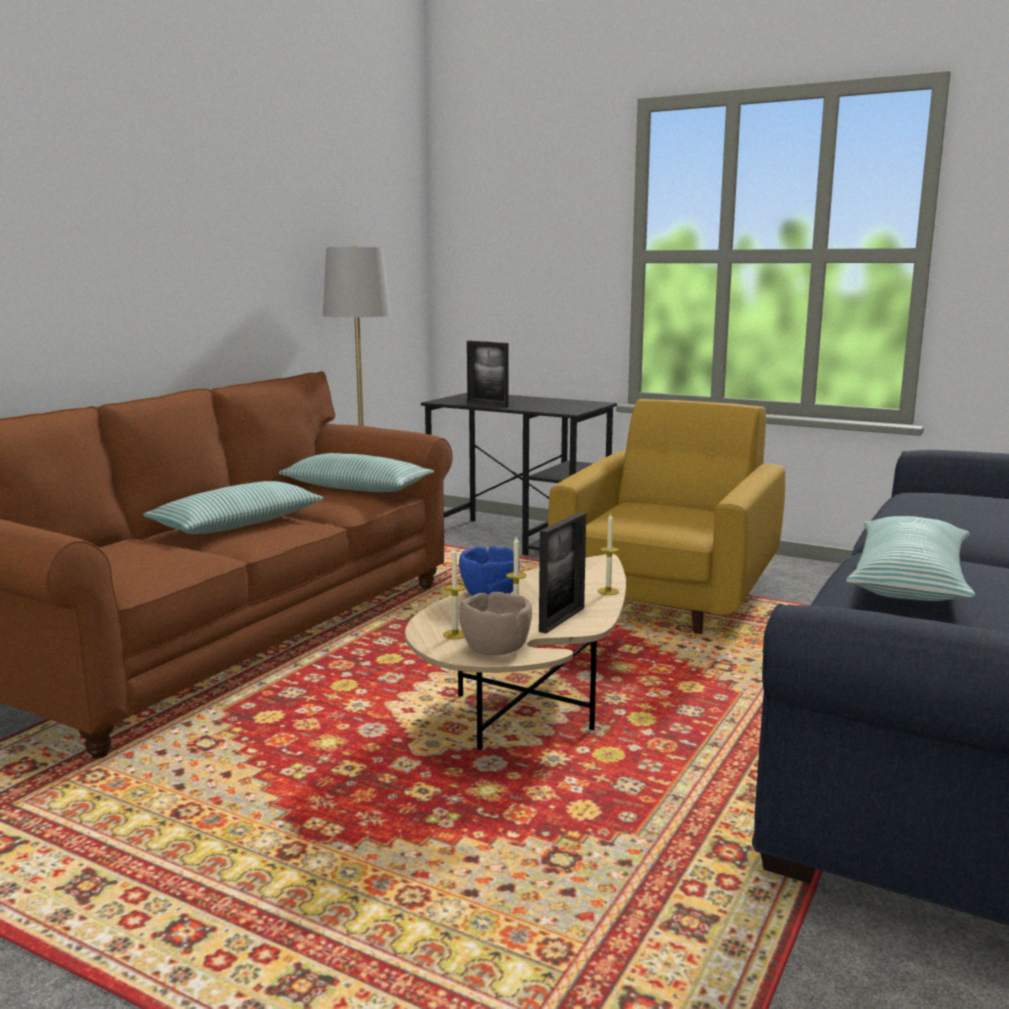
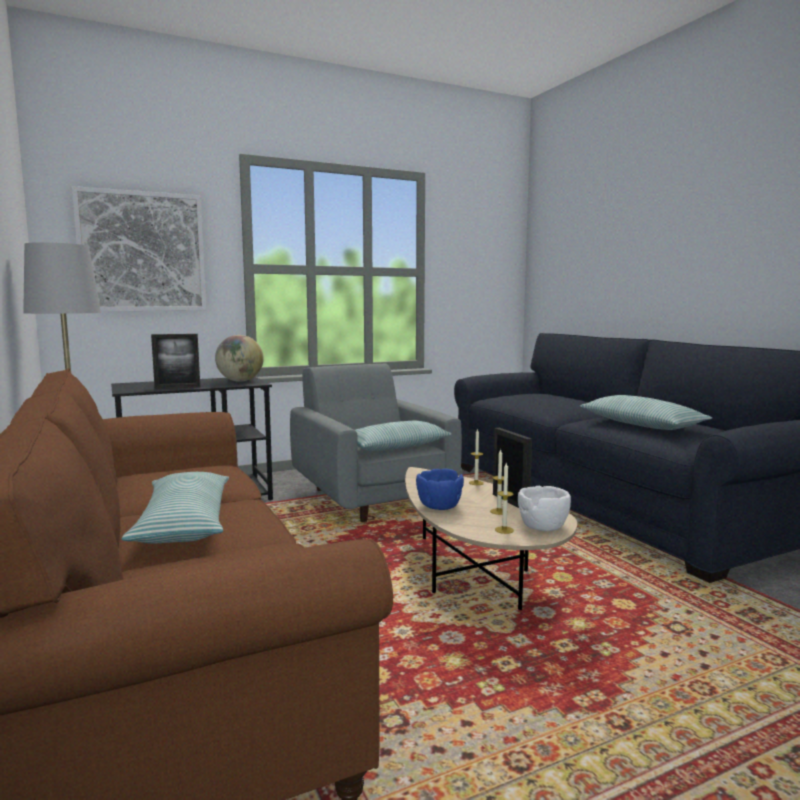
camera: 55 degrees left, 5 degrees down
pillow [279,453,434,492] -> pillow moved to [355,421,452,451]
brown bowl [459,592,532,655] -> white bowl [518,486,571,531]
yellow armchair [548,399,785,634] -> grey armchair [290,364,462,522]
none -> picture [72,186,207,311]
none -> globe [215,335,263,382]

